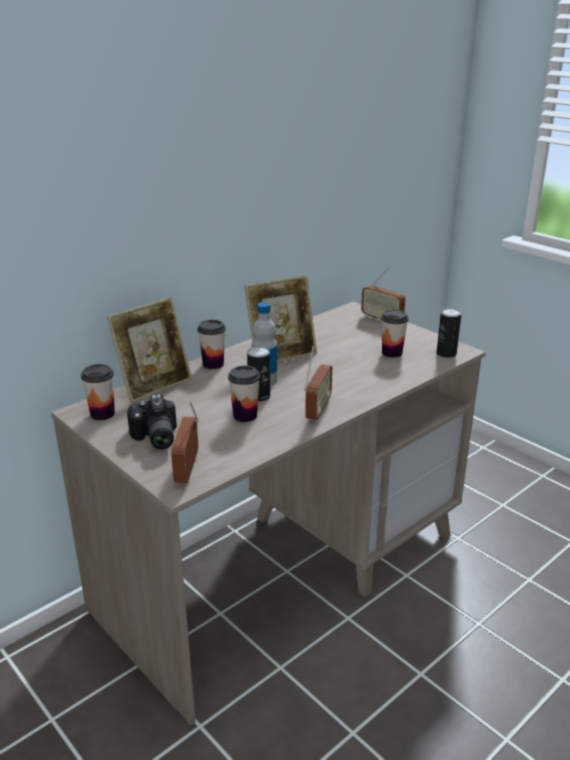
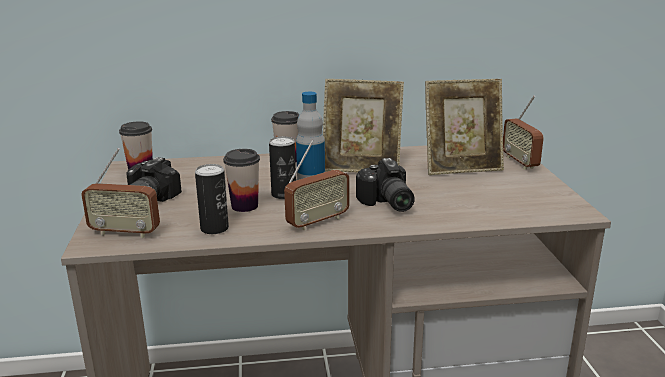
camera: 35 degrees right, 5 degrees down
picture frame [107,297,192,403] -> picture frame moved to [425,79,504,175]
radio [171,401,199,483] -> radio turned 120 degrees counterclockwise [81,148,160,238]
cup [381,309,409,358] -> none
can [437,308,461,358] -> can moved to [195,164,229,234]
none -> camera [356,158,415,212]

